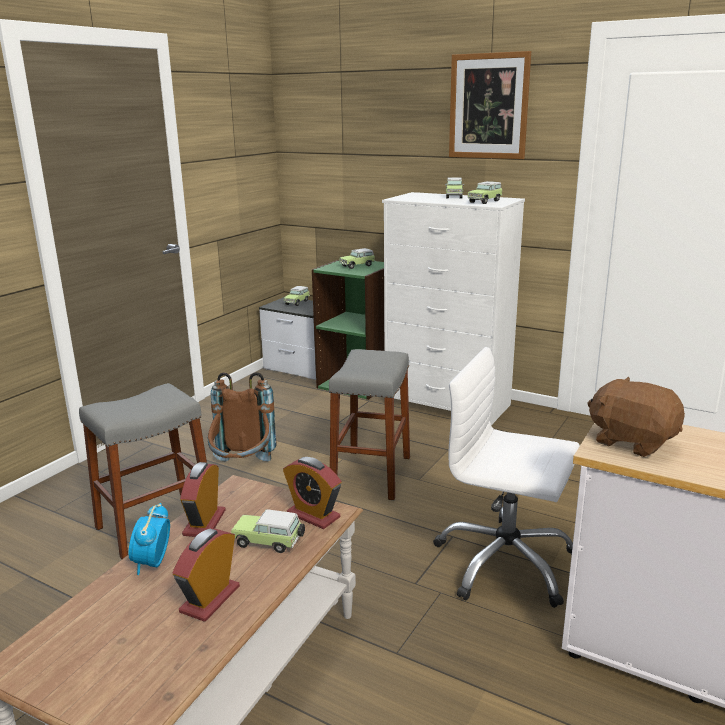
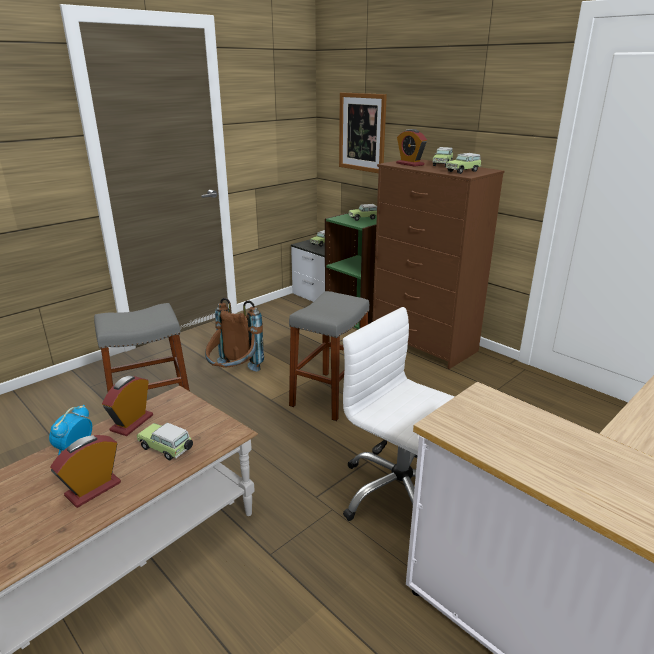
camera: 15 degrees right, 5 degrees up
alarm clock [283,457,341,529] -> alarm clock moved to [396,129,427,167]
white dresser [382,192,525,425] -> brown dresser [372,159,504,369]
picture [449,51,531,159] -> picture moved to [339,92,387,173]
brown plush toy [587,377,685,457] -> none

